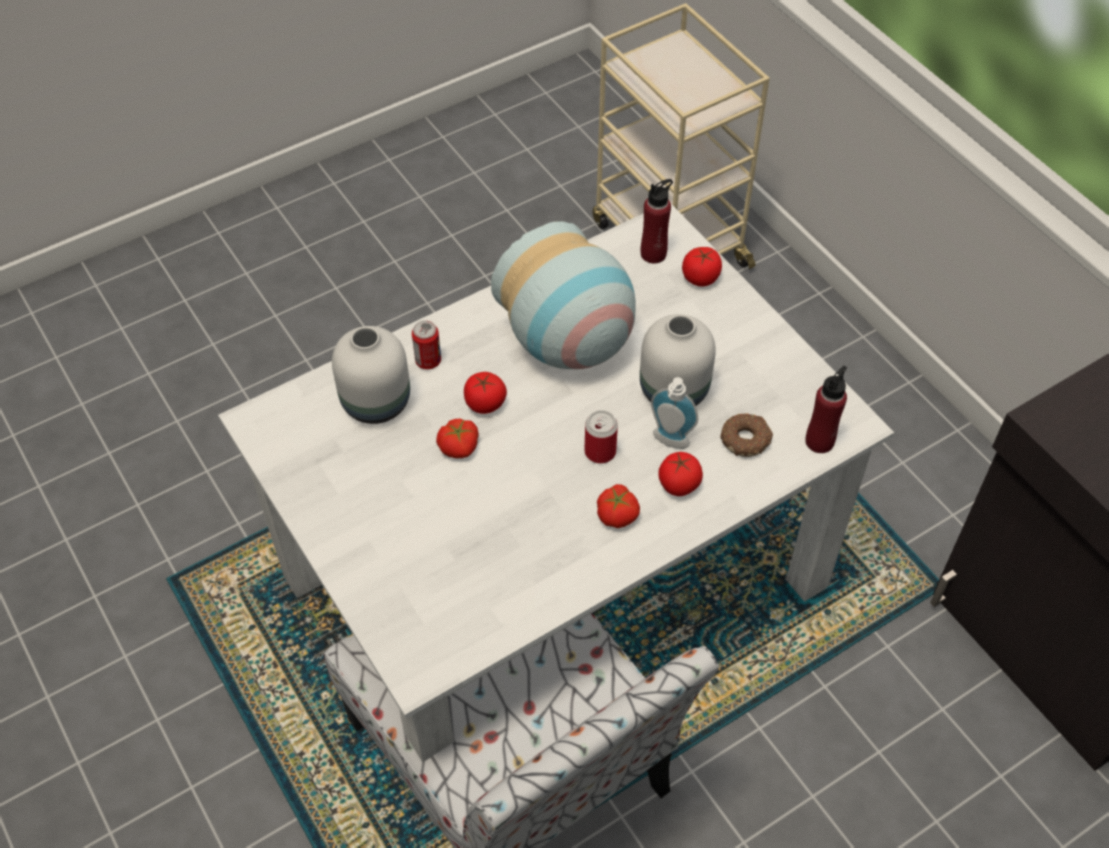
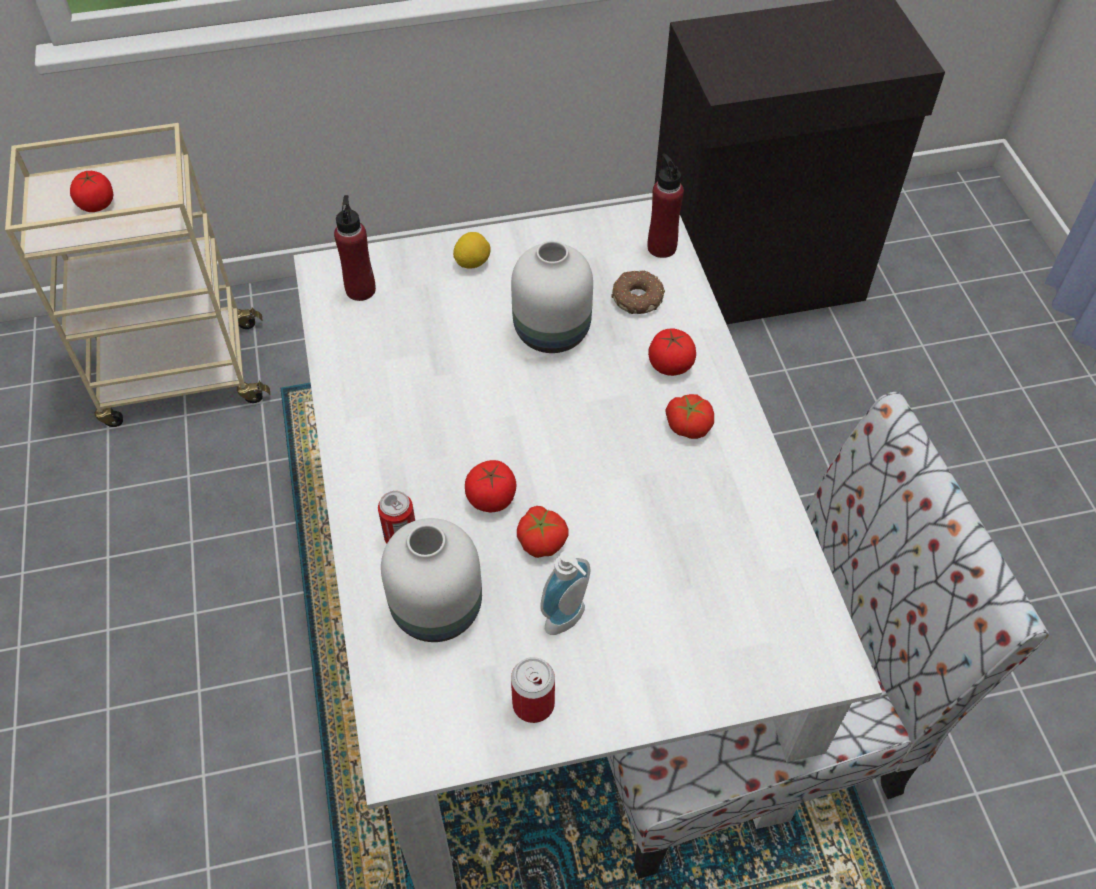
camera: 70 degrees left, 0 degrees up
vase [491,221,636,369] -> none
can [584,410,618,464] -> can moved to [511,657,555,723]
soap dispenser [651,377,698,449] -> soap dispenser moved to [540,550,590,635]
tomato [682,247,722,287] -> tomato moved to [70,171,113,212]
none -> lemon [453,232,491,269]

